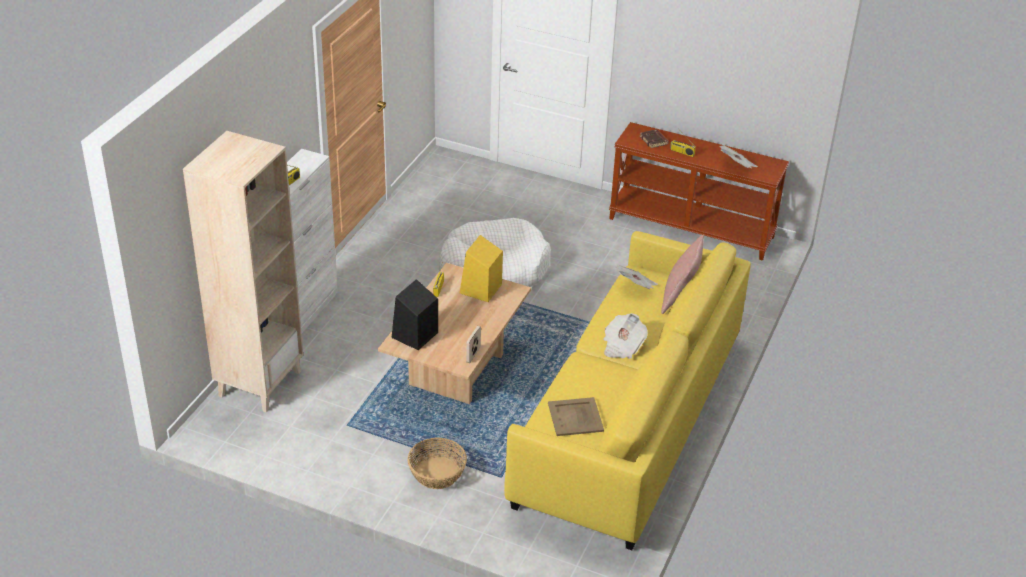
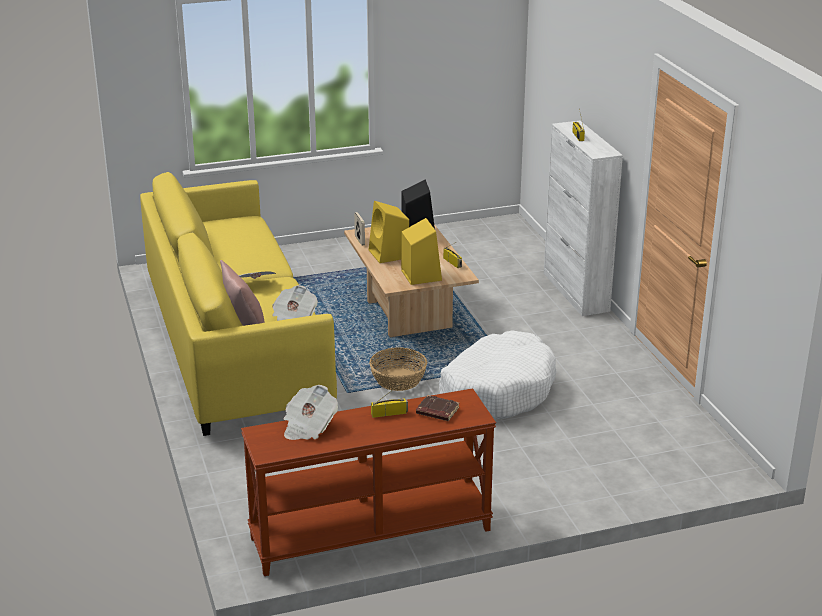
camera: 140 degrees right, 10 degrees down
beige bookcase [183,131,303,412] -> none
basket [407,437,467,489] -> basket moved to [369,347,427,391]
beige tray [548,397,604,436] -> none
none -> yellow speaker [369,201,409,263]

